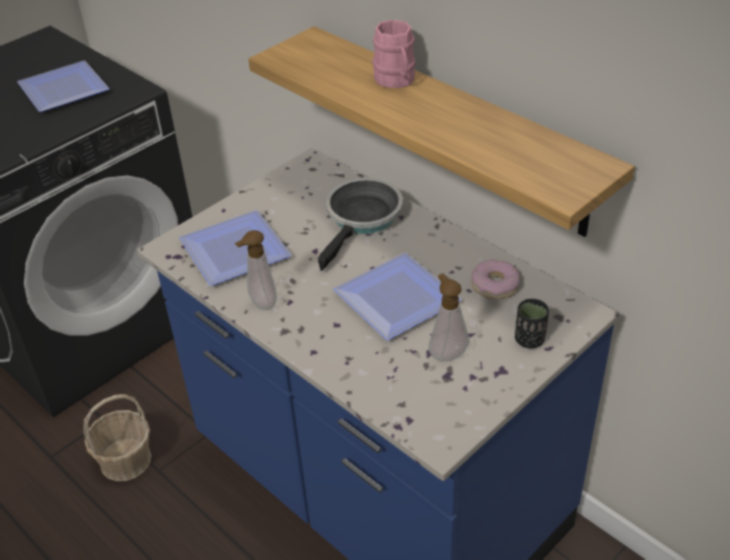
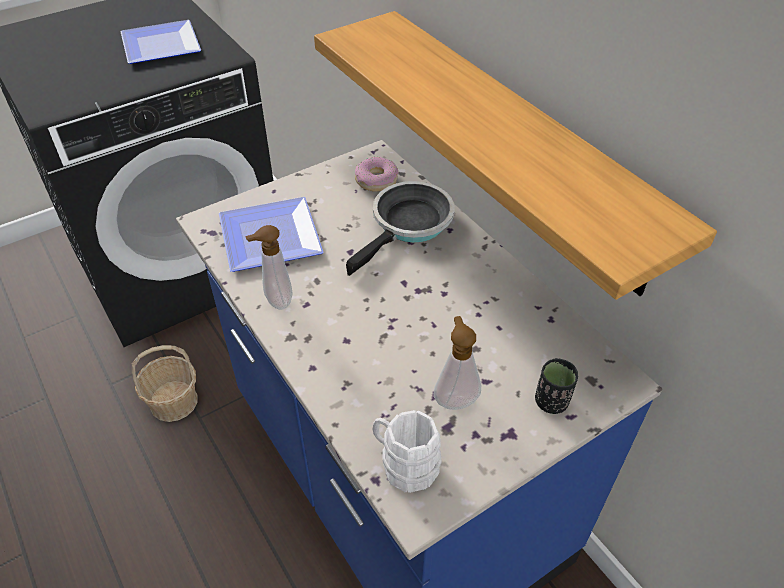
camera: 10 degrees right, 5 degrees up
plate [333,253,462,340] -> none
pink mug [372,20,416,89] -> none
donut [471,260,520,300] -> donut moved to [355,157,399,192]
none -> white mug [372,410,442,493]

